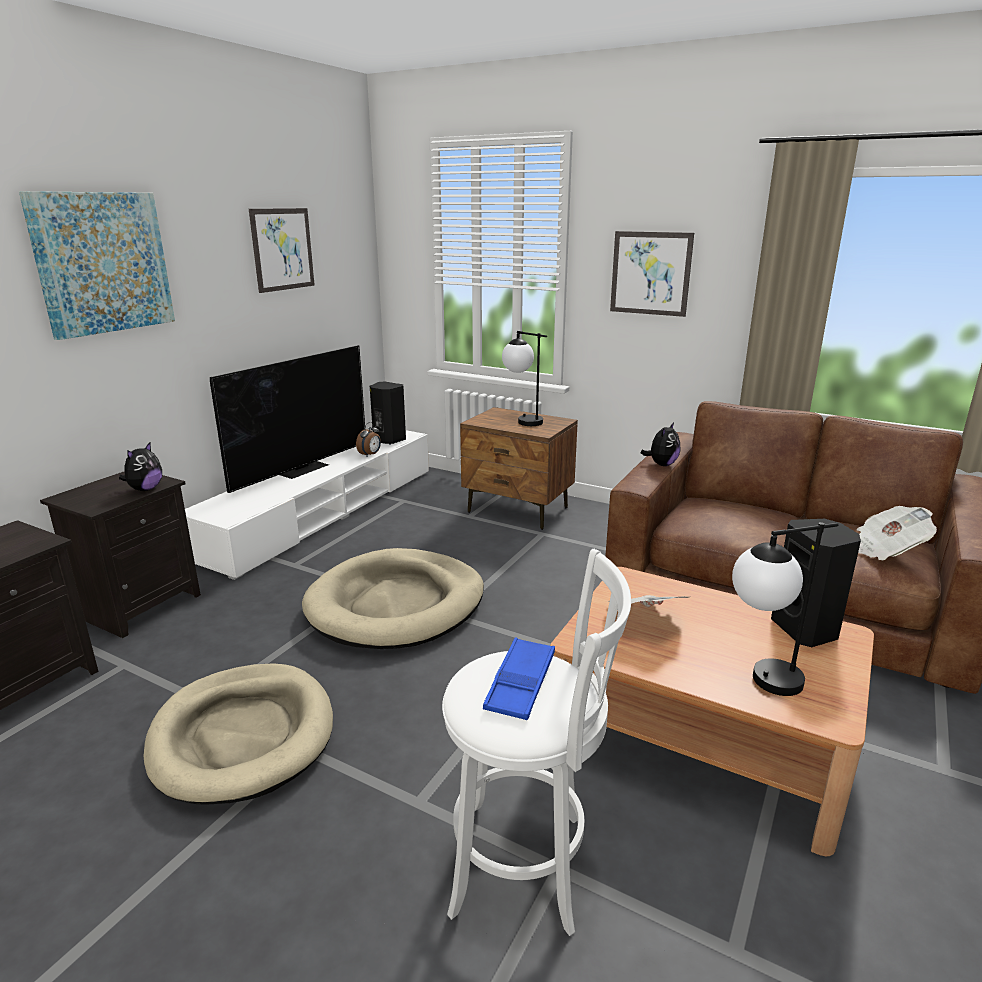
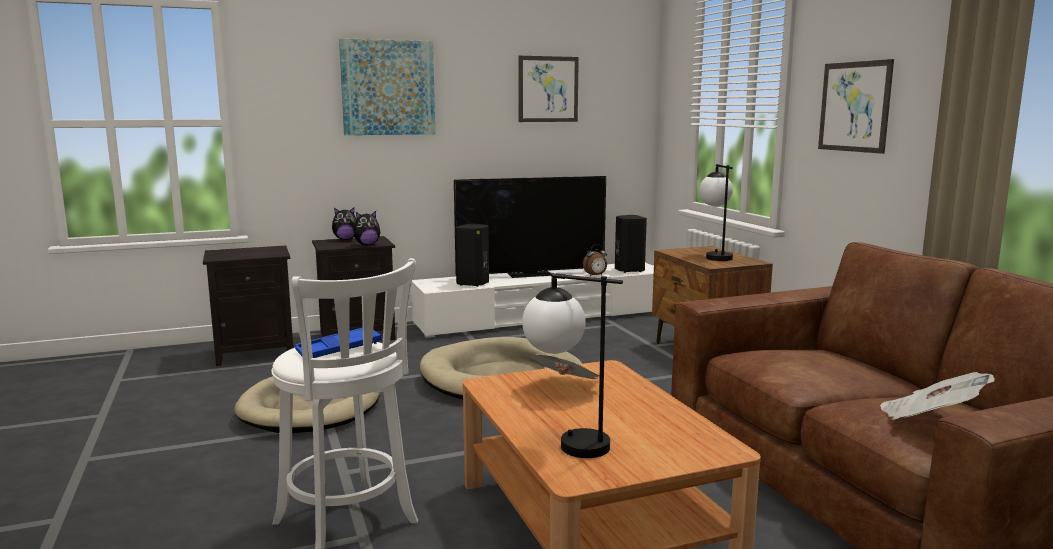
camera: 40 degrees right, 10 degrees down
plush toy [641,422,681,466] -> plush toy moved to [332,208,357,240]
black speaker [771,519,861,647] -> black speaker moved to [455,223,489,287]

